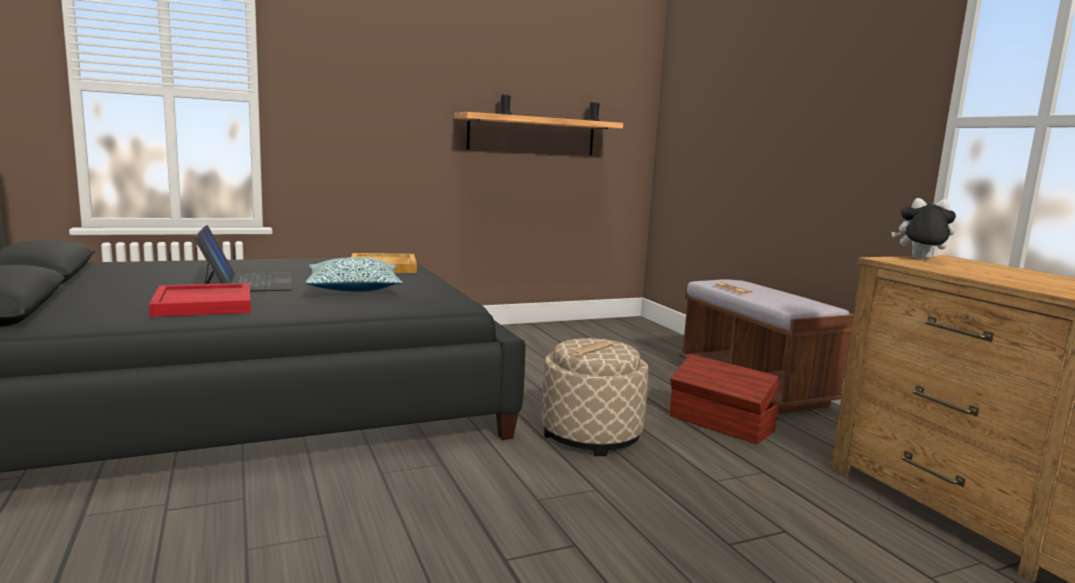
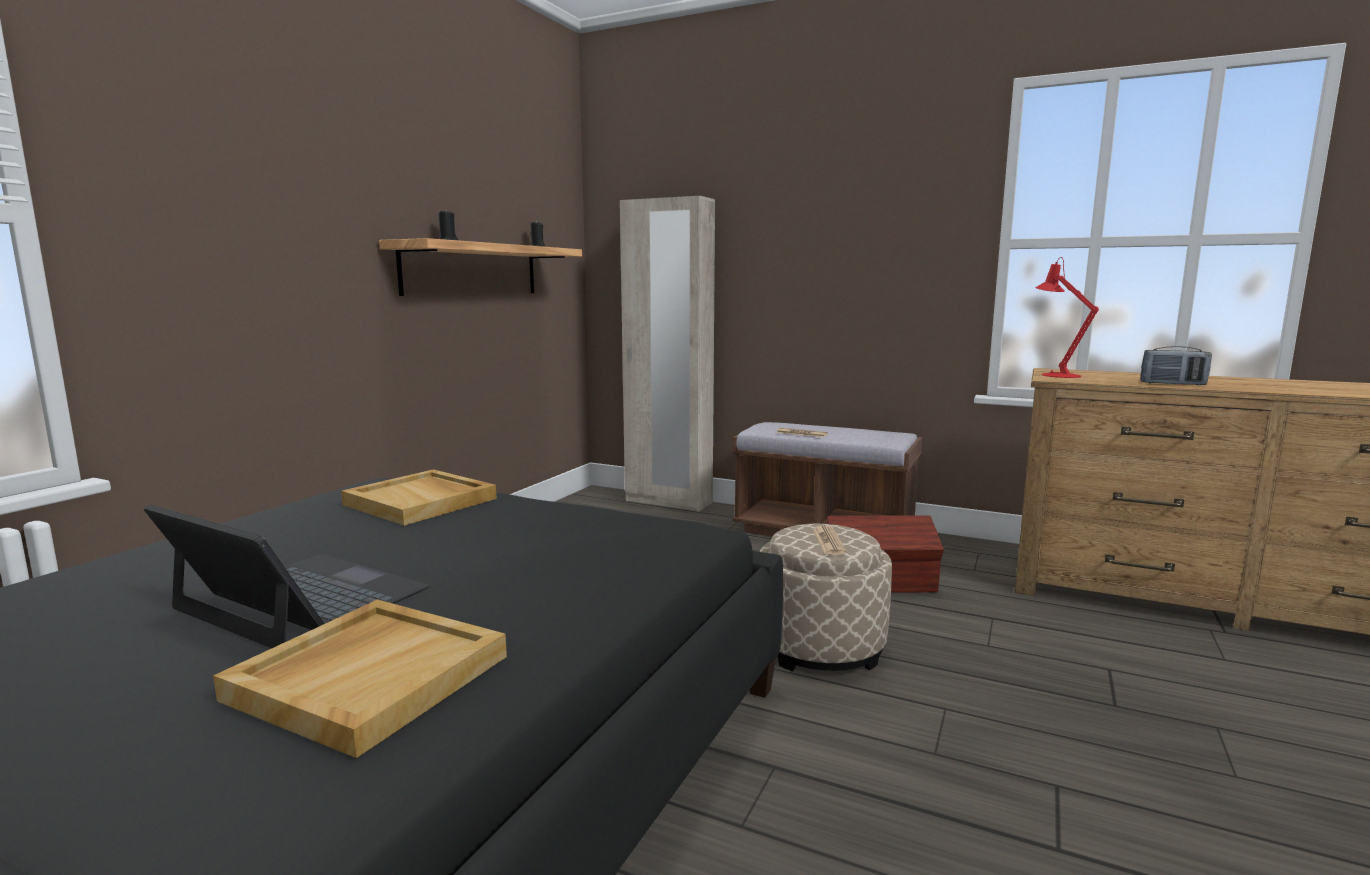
camera: 40 degrees left, 0 degrees up
red tray [149,283,251,317] -> beige tray [213,600,507,758]
pillow [305,257,403,292] -> none
plush toy [891,198,956,260] -> red table lamp [1035,257,1099,378]
none -> beige wardrobe [620,196,715,512]
none -> radio [1140,346,1212,385]

